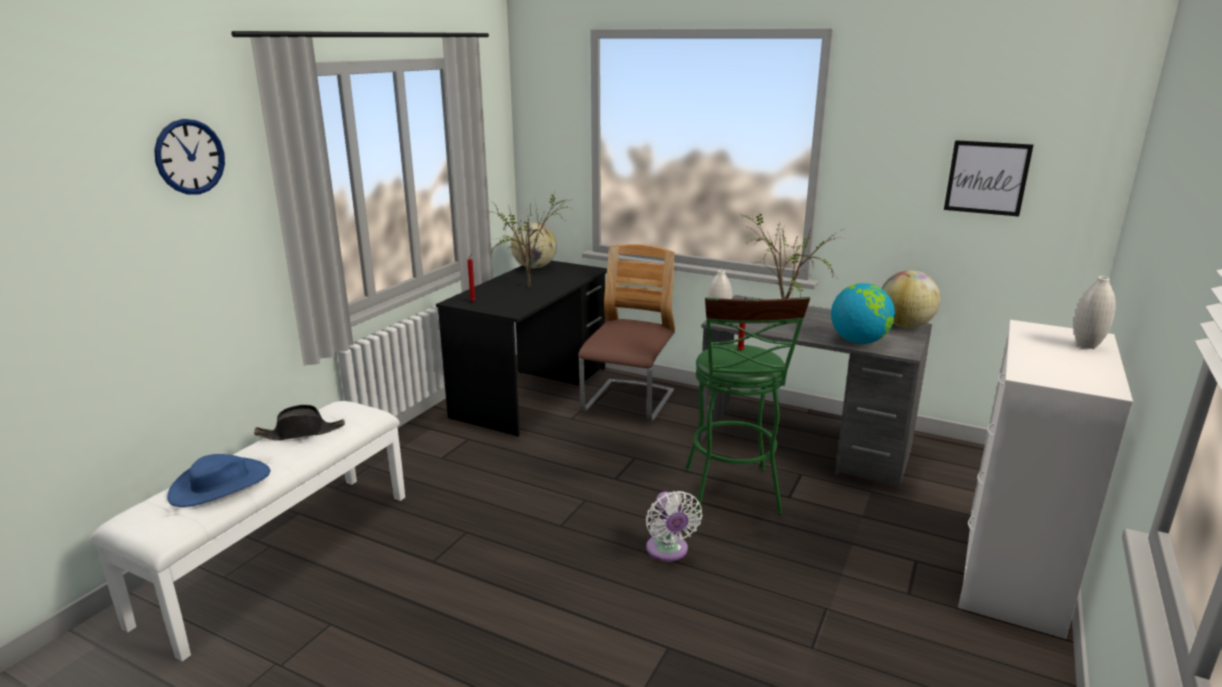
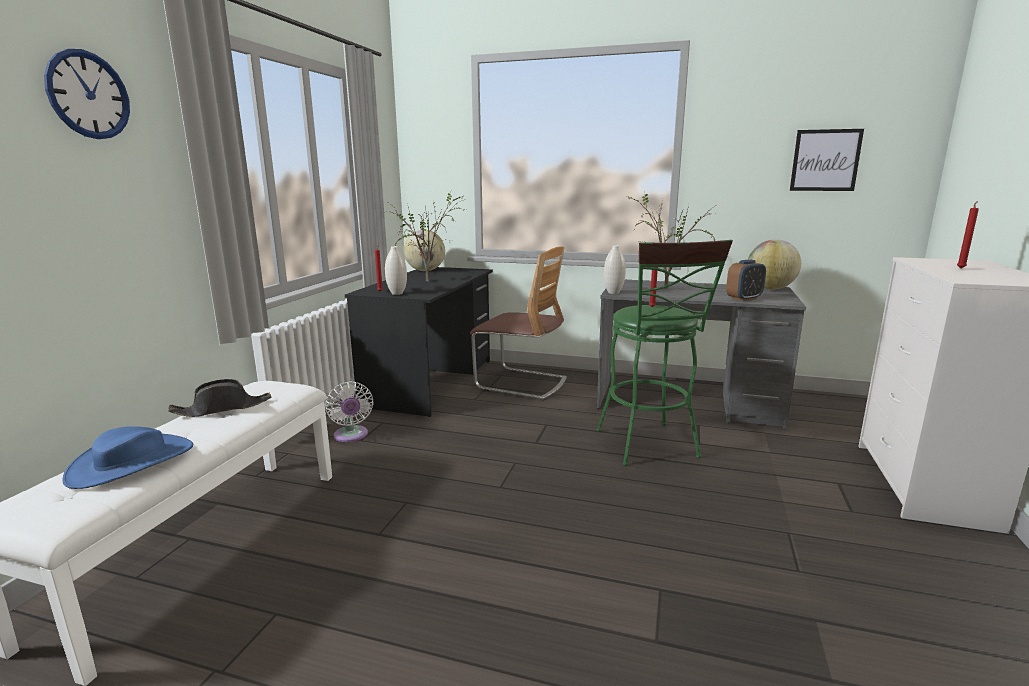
camera: 10 degrees left, 5 degrees down
chair [578,244,675,421] -> chair turned 105 degrees clockwise [470,246,567,401]
white fan [646,491,702,561] -> white fan moved to [325,381,374,442]
globe [831,283,895,344] -> alarm clock [726,260,766,301]
white vase [1074,276,1116,349] -> white vase moved to [385,246,407,295]
none -> red candle [957,201,979,268]

